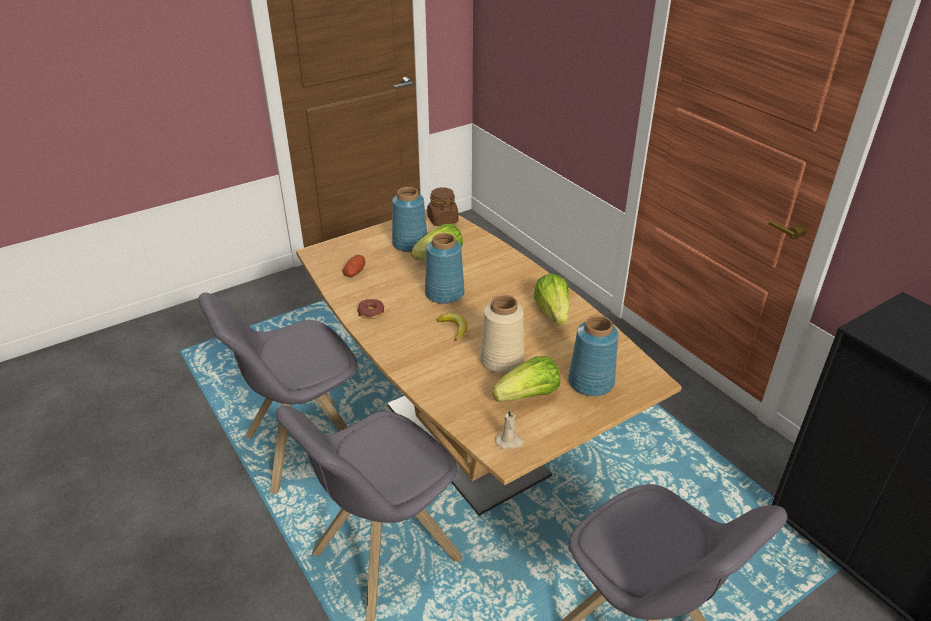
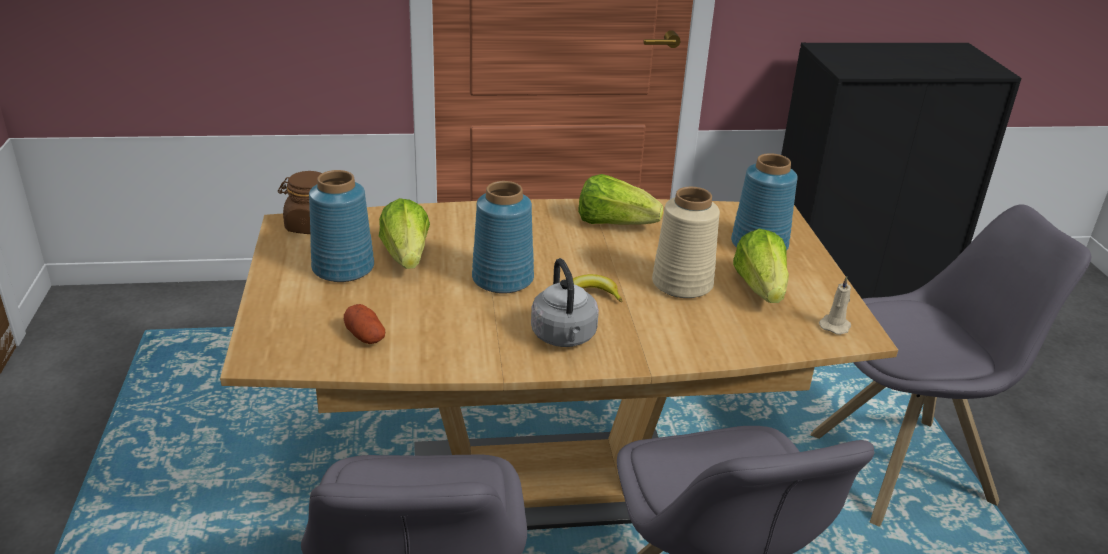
camera: 65 degrees left, 5 degrees down
donut [357,299,384,319] -> none
none -> grey kettle [531,258,599,347]

